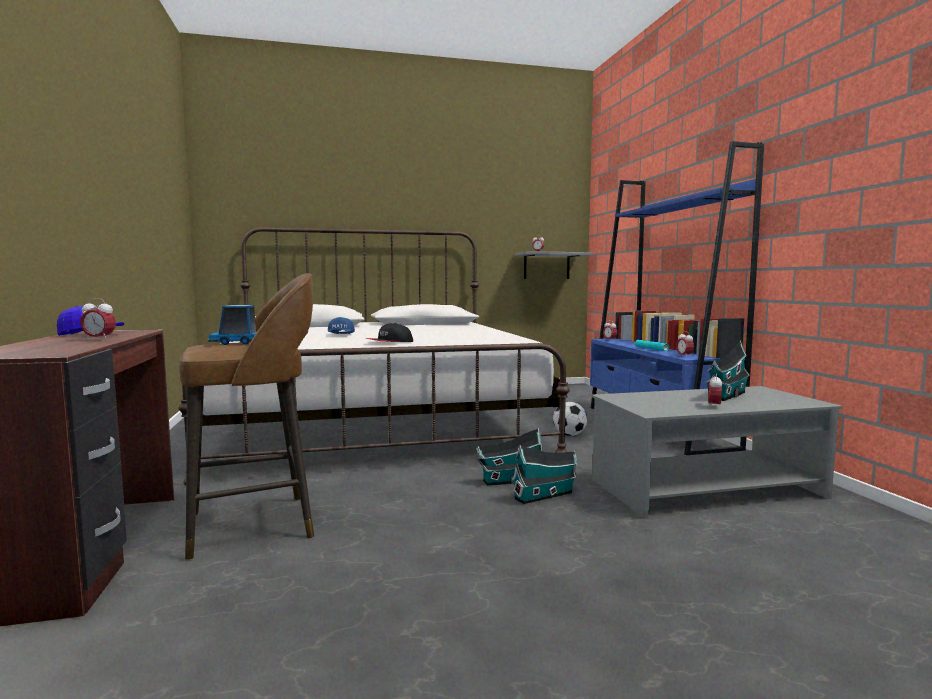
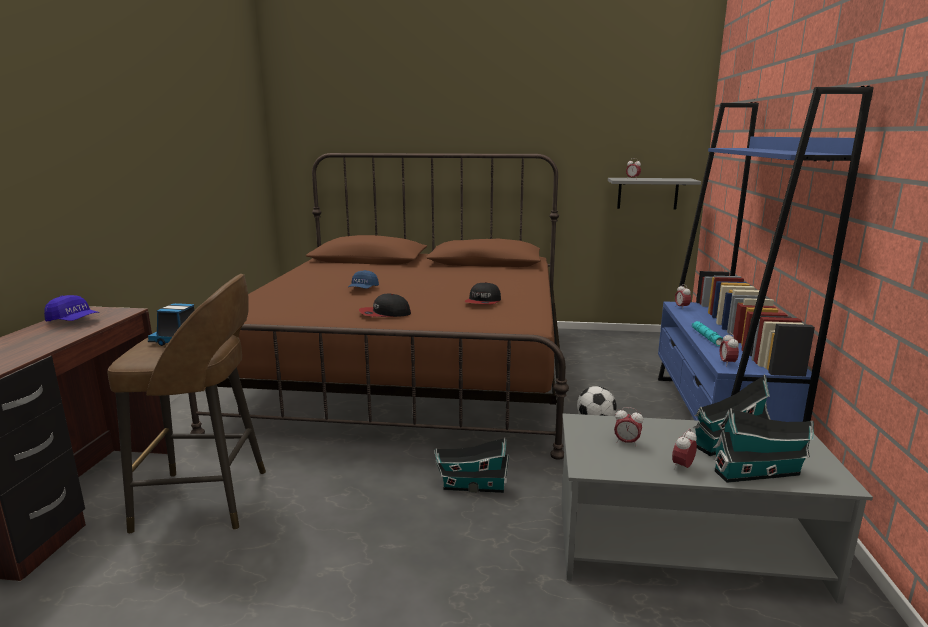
camera: 20 degrees right, 10 degrees up
alarm clock [80,299,116,340] -> alarm clock moved to [614,407,643,447]
white bed [178,227,570,485] -> brown bed [188,153,569,460]
toy house [512,445,577,504] -> toy house moved to [713,408,814,483]
none -> cap [464,282,501,304]

